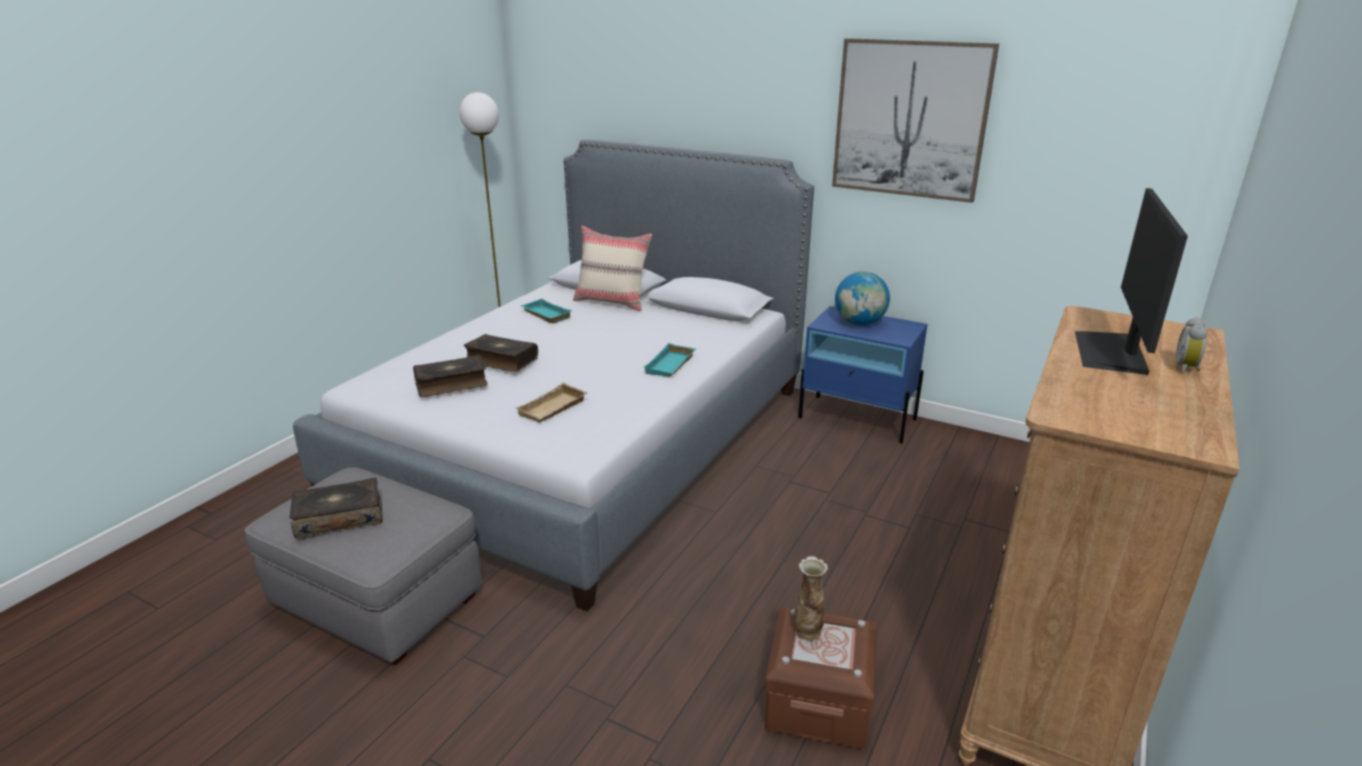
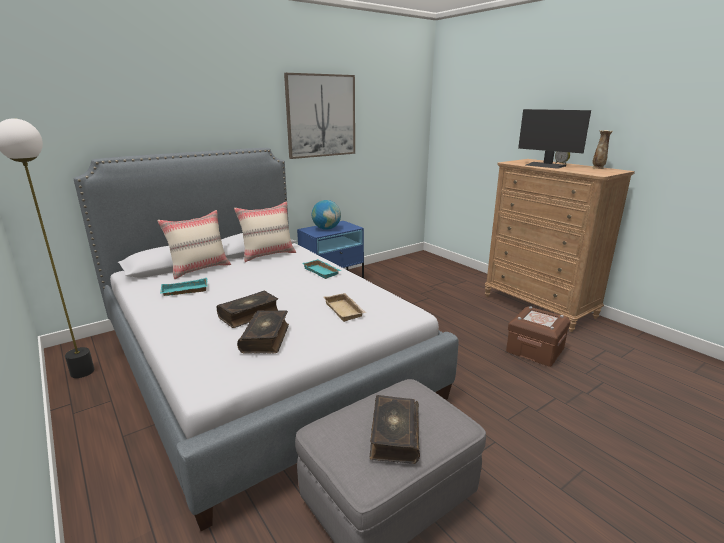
camera: 65 degrees left, 5 degrees down
vase [794,556,828,641] -> vase moved to [592,130,613,169]
none -> beige pillow [234,201,296,262]

